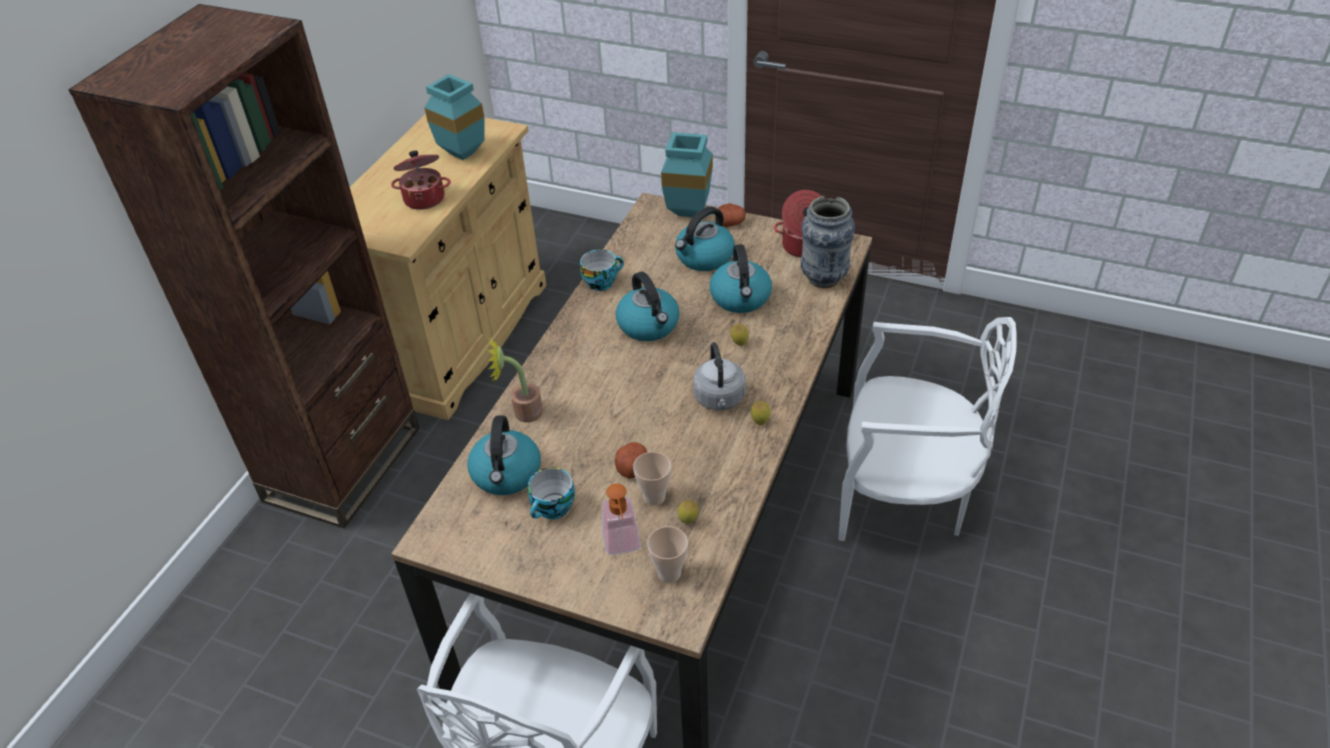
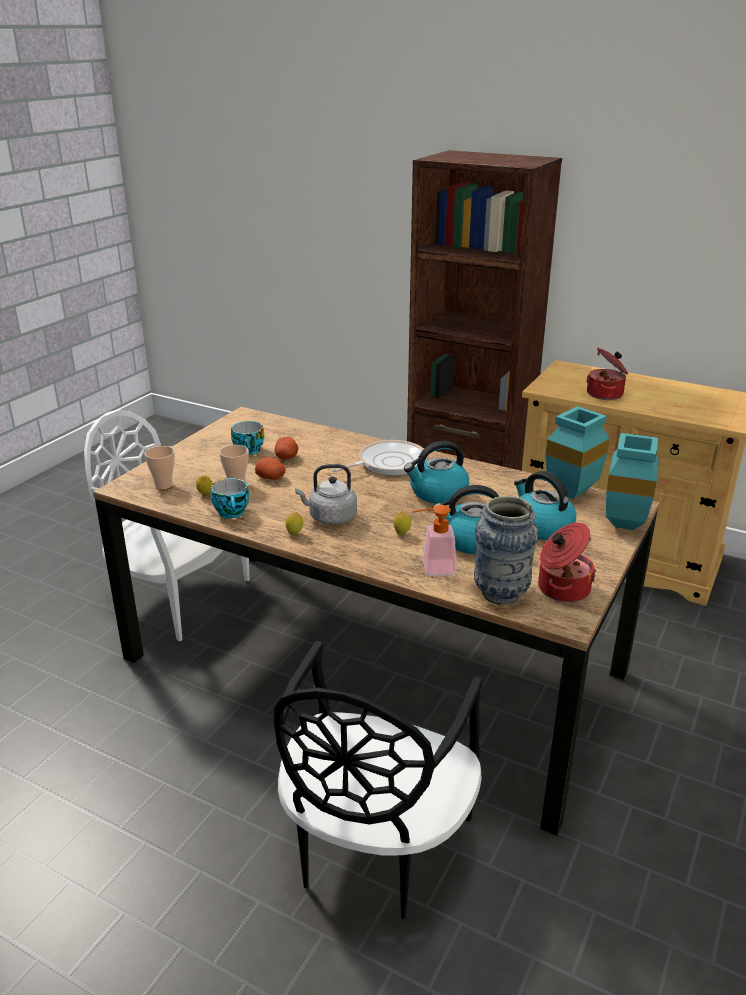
camera: 95 degrees right, 15 degrees down
turquoise vase [424,74,484,160] -> turquoise vase moved to [545,406,610,499]
kettle [467,415,541,495] -> none
potted plant [487,337,543,422] -> none
cup [580,249,624,291] -> cup moved to [211,478,249,518]
soap dispenser [602,484,641,555] -> soap dispenser moved to [412,505,456,576]
potato [715,203,746,227] -> potato moved to [274,437,298,460]
white chair [838,317,1017,541] -> black chair [274,641,482,919]
none -> frying pan [332,440,428,475]

